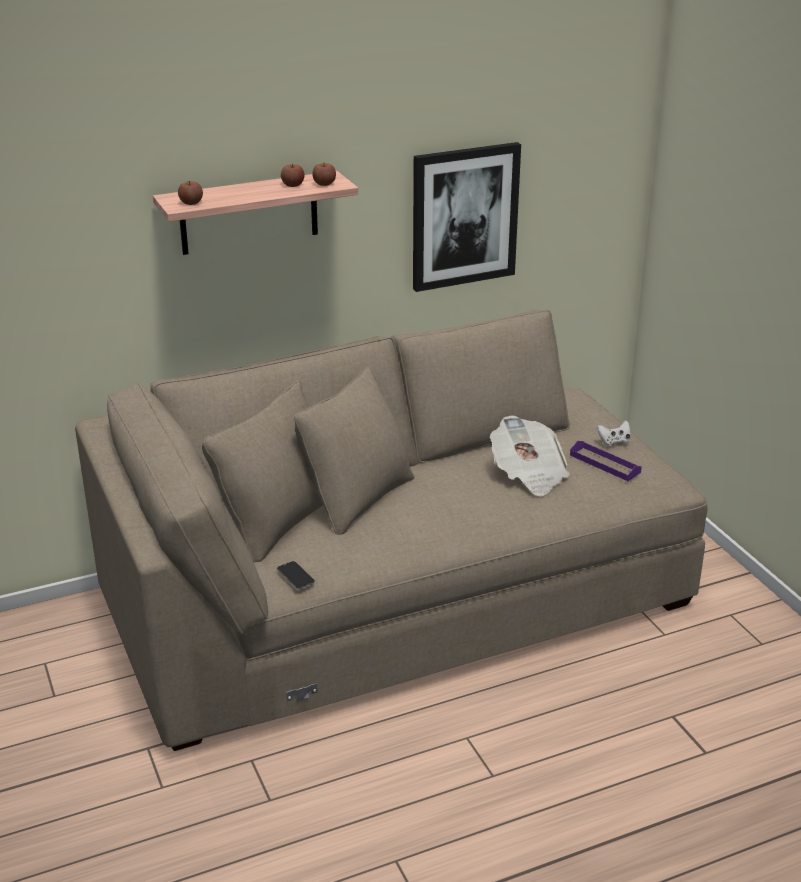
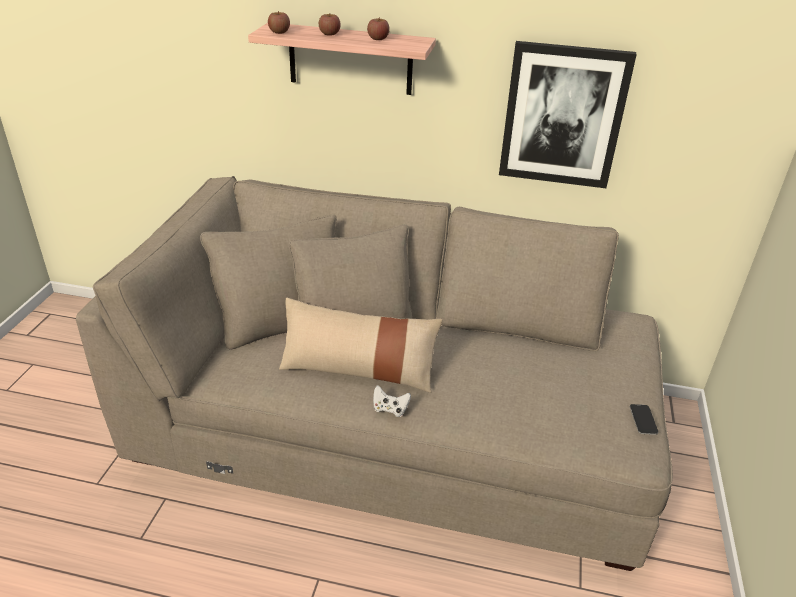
camera: 35 degrees right, 5 degrees up
phone [277,561,315,589] -> phone moved to [630,404,658,435]
apple [312,163,336,186] -> apple moved to [319,13,341,36]
newspaper [490,415,570,497] -> none
purple tray [570,441,642,481] -> none
white game controller [597,421,630,447] -> white game controller moved to [373,385,411,417]
none -> beige pillow [279,298,442,393]

